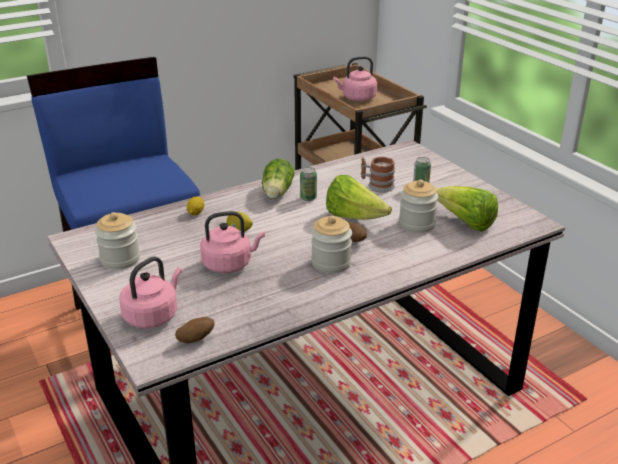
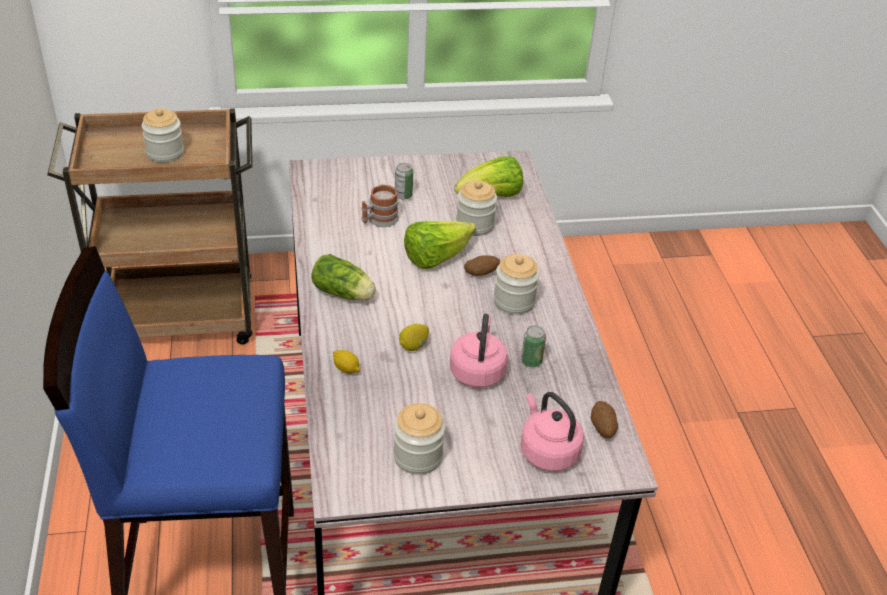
camera: 70 degrees left, 10 degrees up
can [300,167,317,201] -> can moved to [521,326,546,367]
pink kettle [333,56,377,101] -> jar [141,108,184,163]

